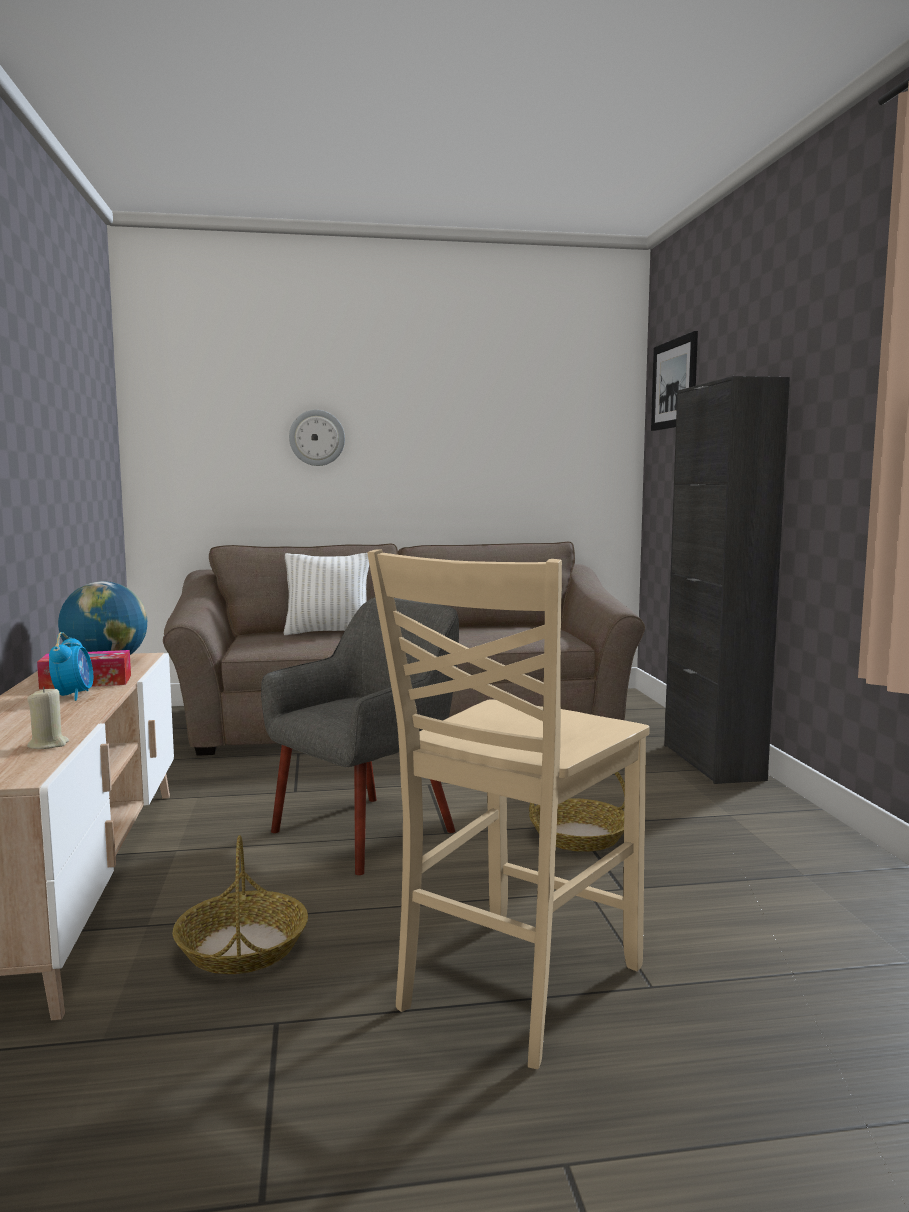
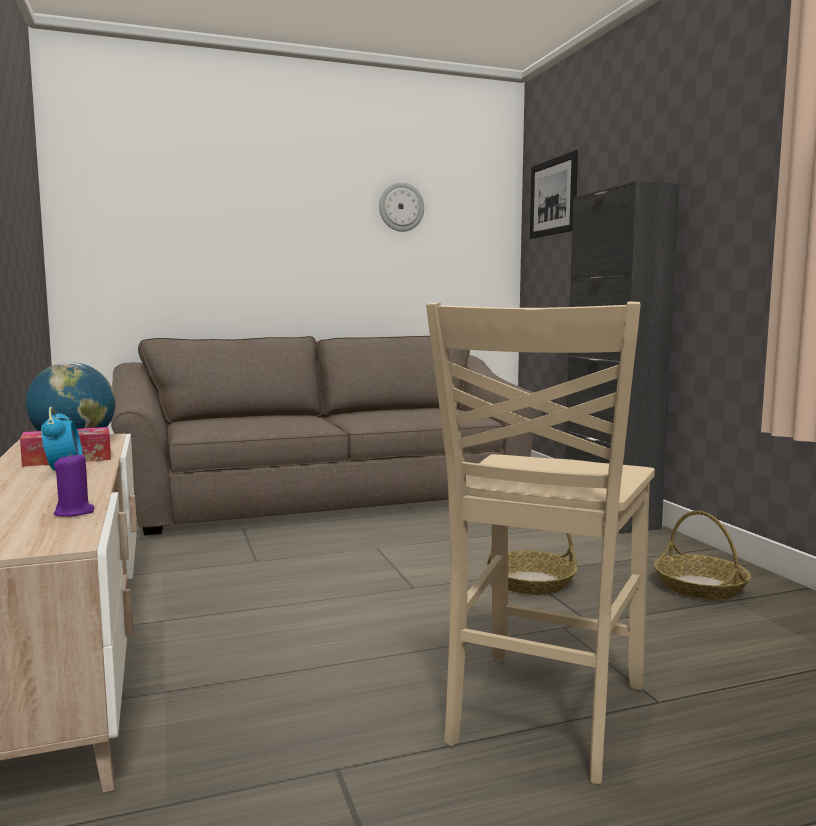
camera: 10 degrees left, 0 degrees up
beige candle [27,687,69,749] -> purple candle [54,452,95,517]
basket [173,835,308,974] -> basket moved to [654,511,751,600]
grey armchair [261,598,459,875] -> none
white pillow [284,553,369,635] -> none
wall clock [289,410,345,466] -> wall clock moved to [379,182,424,232]

